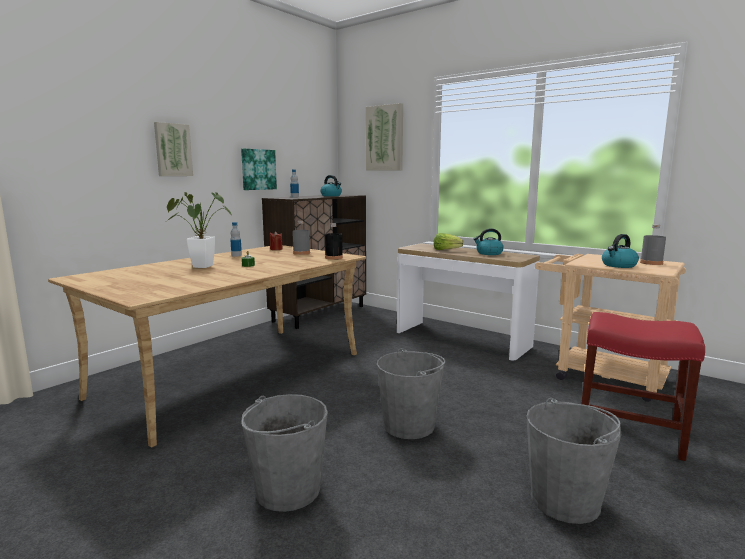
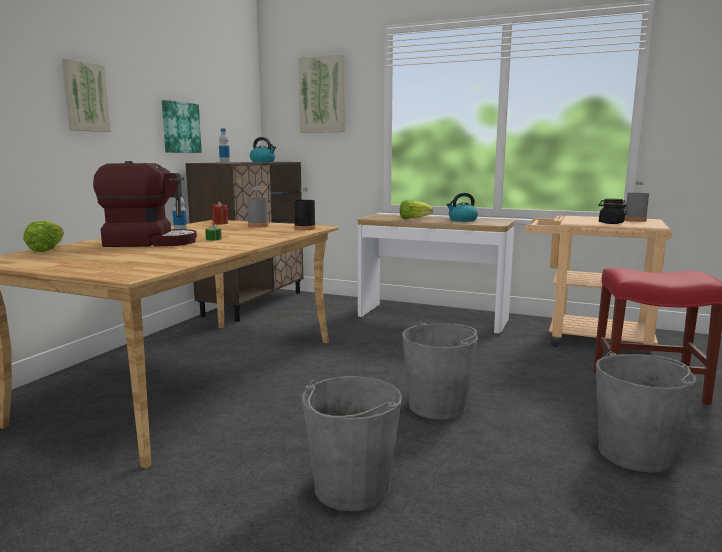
camera: 15 degrees left, 0 degrees up
potted plant [167,192,233,268] -> coffee machine [93,161,197,247]
kettle [602,234,639,268] -> black jar [598,199,627,224]
none -> lettuce [23,221,64,252]

